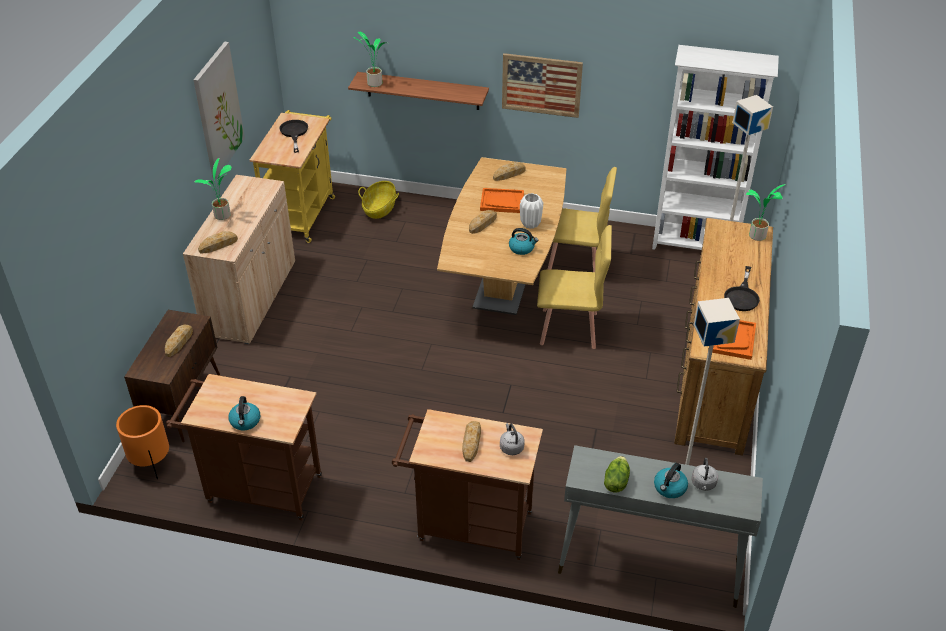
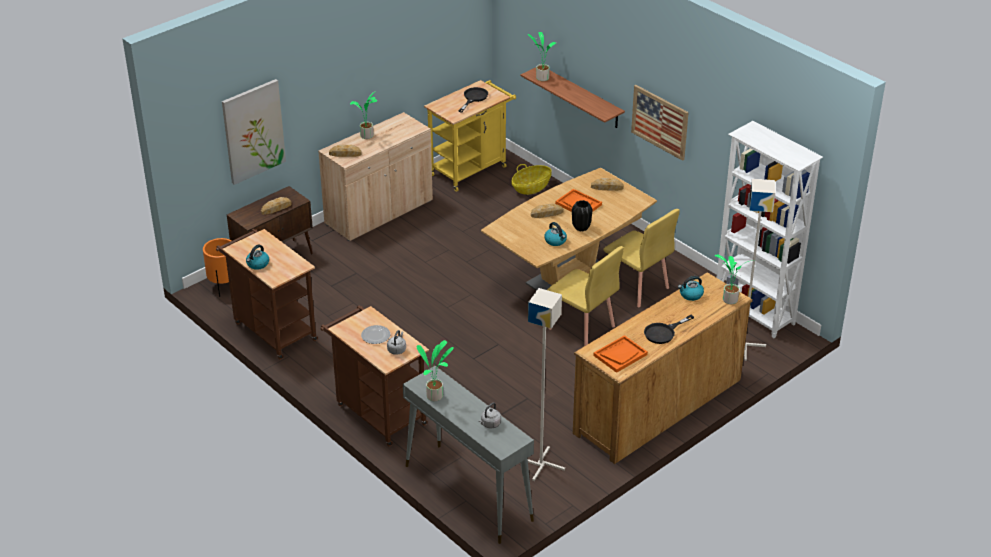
camera: 35 degrees right, 5 degrees down
picture [194,42,245,179] -> picture moved to [222,79,286,185]
bread [462,421,481,462] -> plate [361,325,391,344]
white vase [520,193,543,229] -> black vase [572,200,593,231]
lettuce [604,456,630,492] -> potted plant [417,340,454,401]
kettle [654,463,688,498] -> kettle moved to [678,276,704,301]

